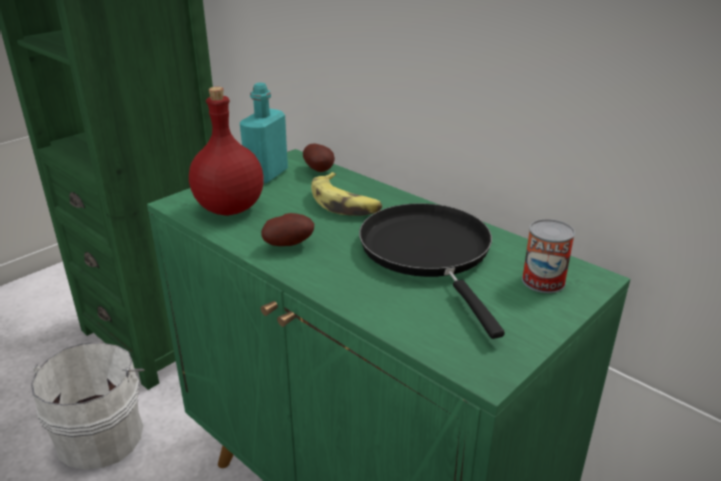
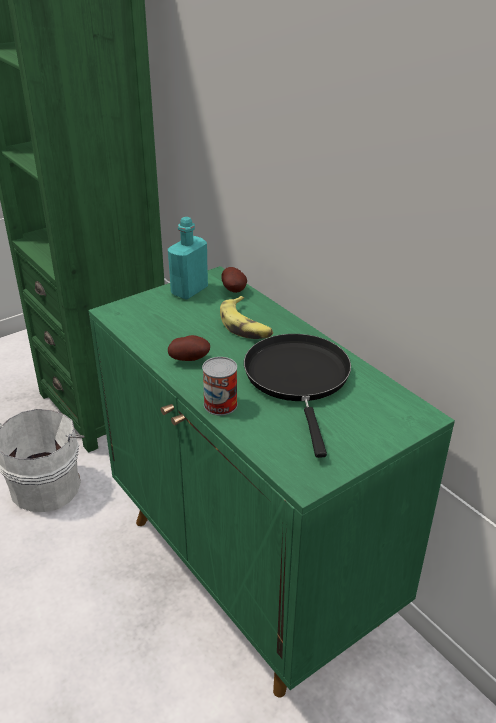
camera: 10 degrees right, 5 degrees up
red bottle [189,87,264,216] -> none
can [522,219,575,293] -> can moved to [202,357,237,416]

